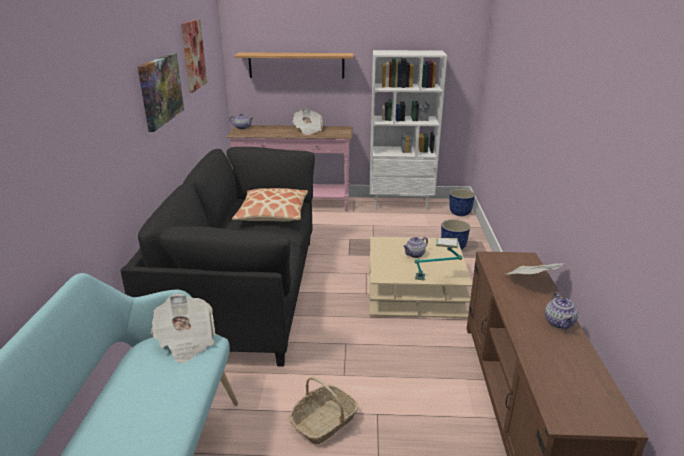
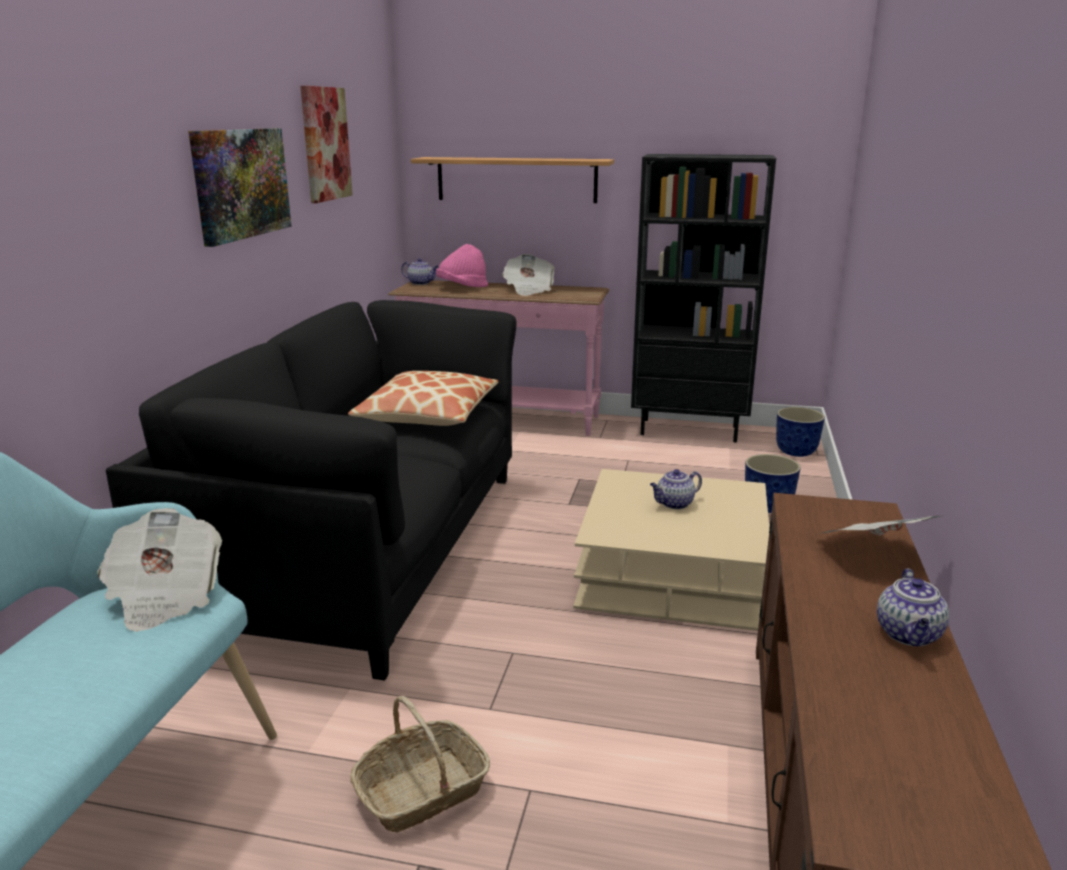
camera: 10 degrees right, 5 degrees down
white bookcase [370,50,447,210] -> black bookcase [631,154,776,442]
table lamp [415,238,462,281] -> none
none -> pink hat [436,244,488,287]

